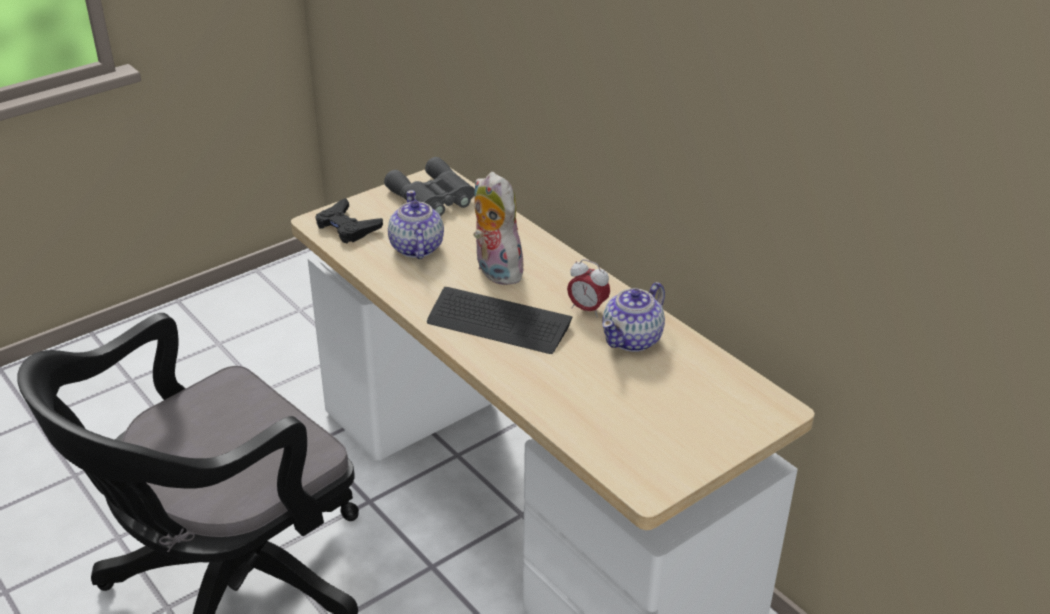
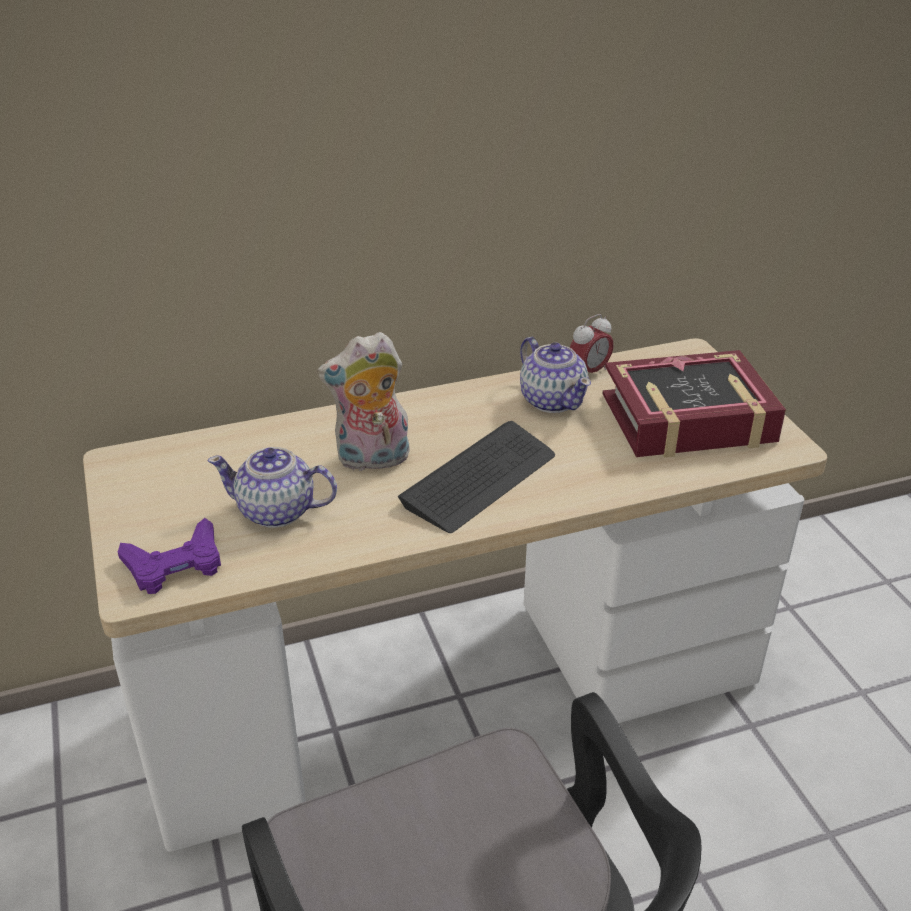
camera: 70 degrees left, 0 degrees up
black game controller [315,198,383,243] -> purple game controller [118,518,221,594]
grey binoculars [384,157,475,216] -> none
alarm clock [567,259,610,317] -> alarm clock moved to [570,314,614,373]
none -> book [602,350,786,458]

